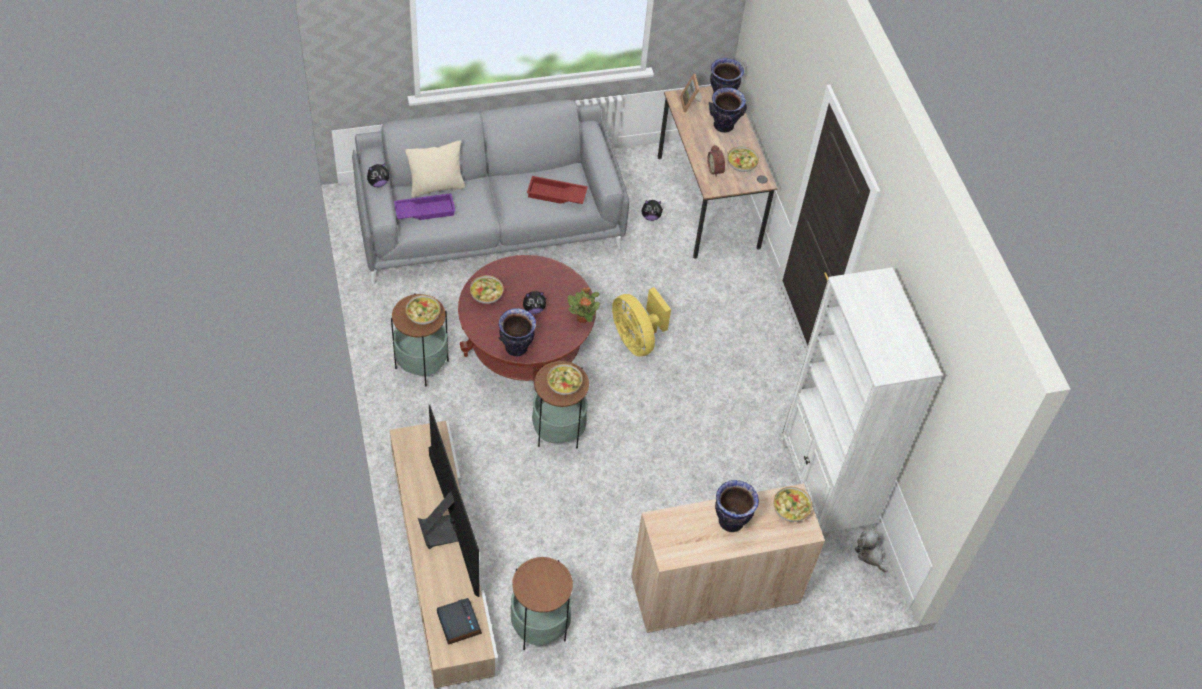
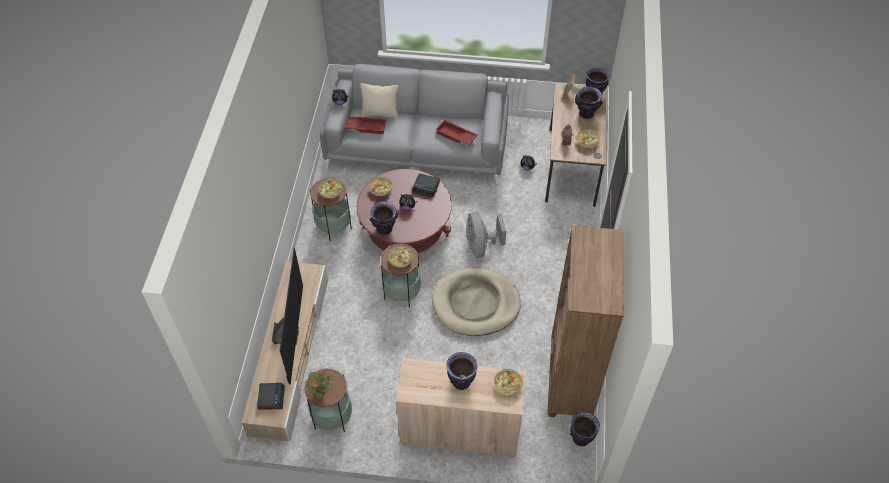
camera: 25 degrees right, 0 degrees up
purple tray [394,193,455,220] -> red tray [345,116,386,134]
potted plant [568,287,600,323] -> potted plant moved to [304,370,334,399]
yellow fan [612,287,671,357] -> grey fan [466,212,506,258]
white bookcase [782,267,942,538] -> brown bookcase [547,225,624,417]
plush toy [855,531,888,573] -> vase [570,412,600,446]
none -> alarm clock [413,173,440,197]
none -> beige dog bed [432,268,521,336]

